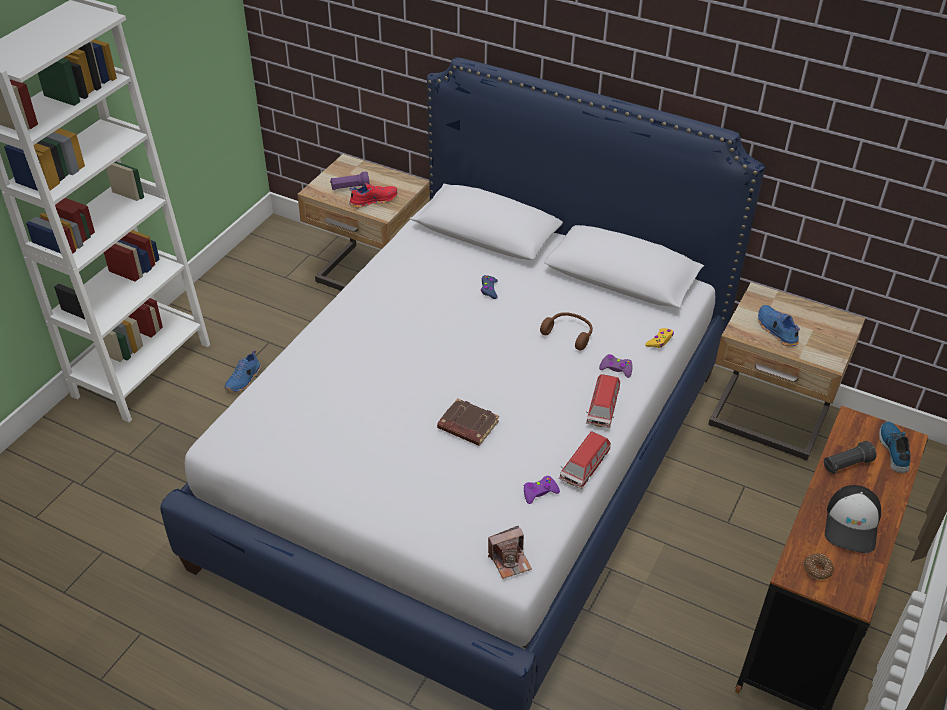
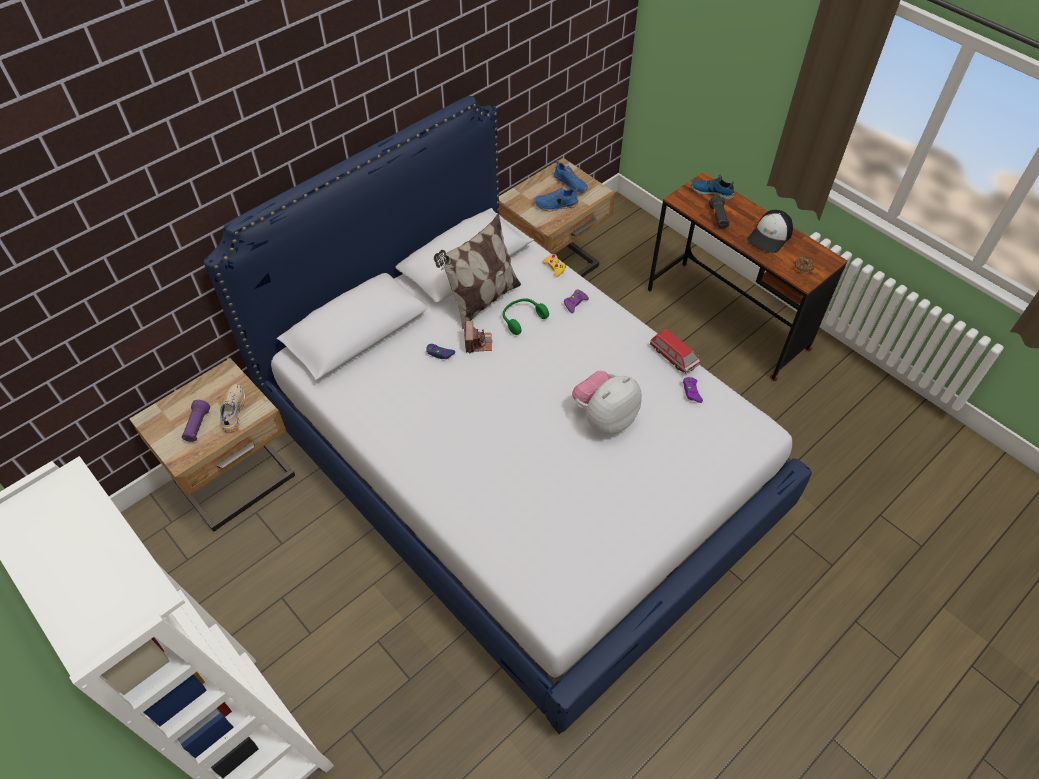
camera: 70 degrees left, 10 degrees up
blue shoe [225,350,261,392] -> blue shoe moved to [553,160,588,194]
red shoe [349,183,397,208] -> beige shoe [220,384,245,433]
brown book [437,398,499,446] -> plush toy [572,371,642,434]
camera [488,526,532,579] -> camera moved to [463,321,492,353]
brown headphones [540,312,593,350] -> green headphones [503,298,549,335]
toy car [586,374,620,428] -> none
cap [825,485,881,553] -> cap turned 90 degrees clockwise [747,210,793,253]
none -> pillow [434,214,521,330]

